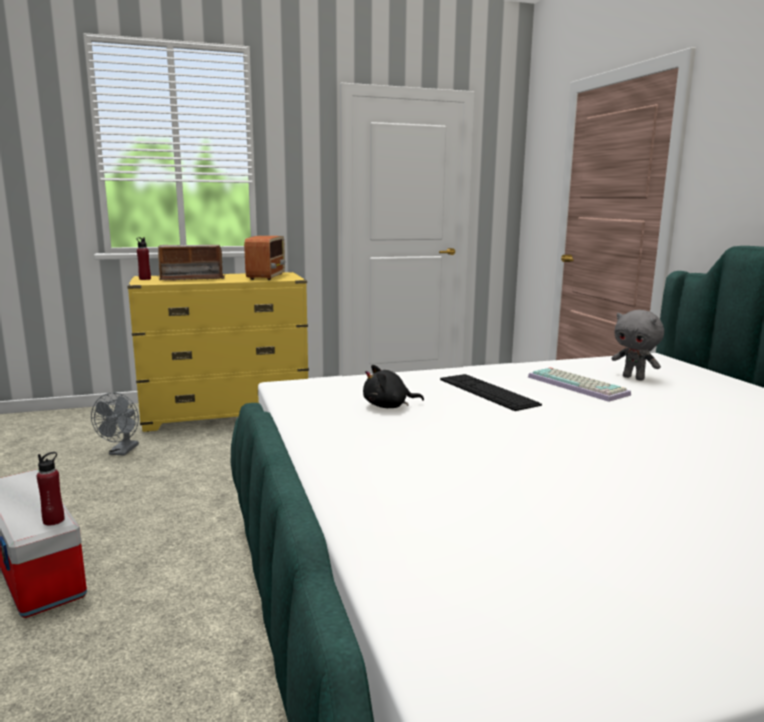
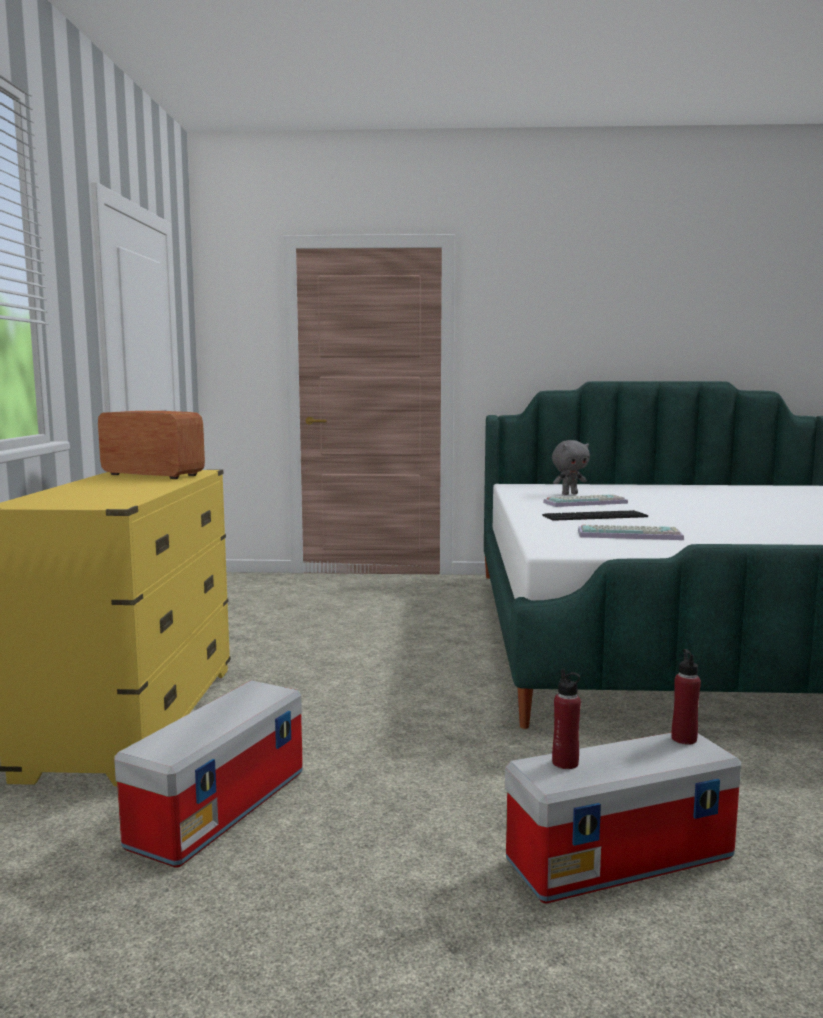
camera: 70 degrees left, 5 degrees down
grey fan [91,392,139,456] -> storage box [114,681,303,868]
red bottle [137,237,151,280] -> red bottle moved to [552,669,581,769]
radio [157,244,226,281] -> none
black plush toy [363,365,424,408] -> keyboard [578,524,684,540]

